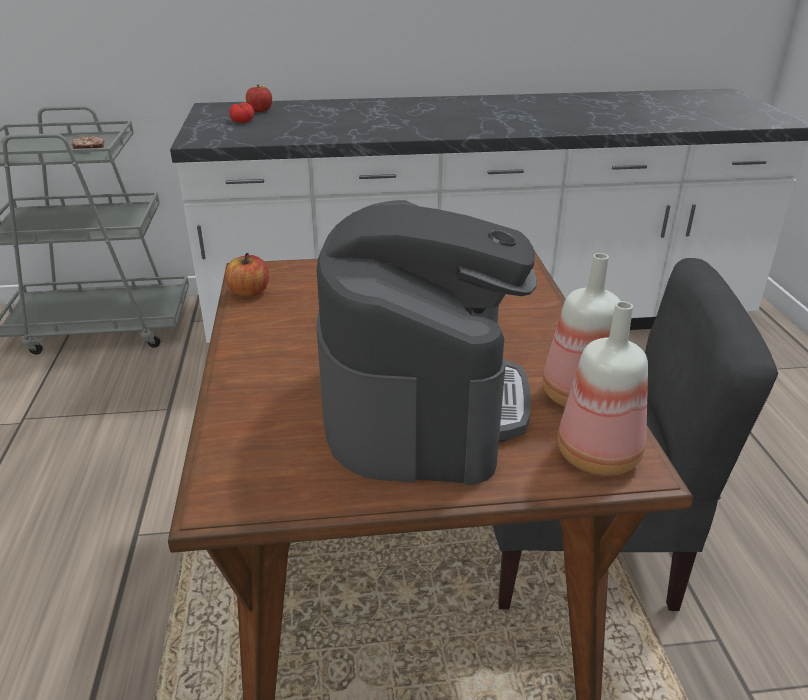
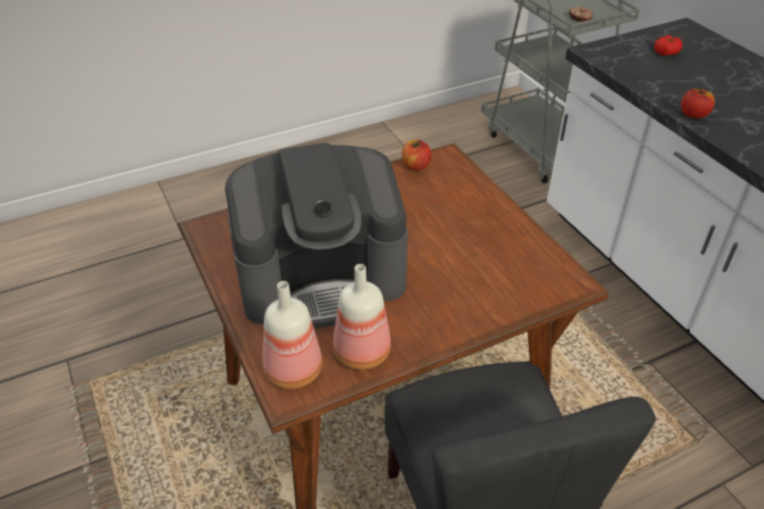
camera: 70 degrees right, 10 degrees up
apple [246,84,272,112] -> apple moved to [681,89,715,119]

